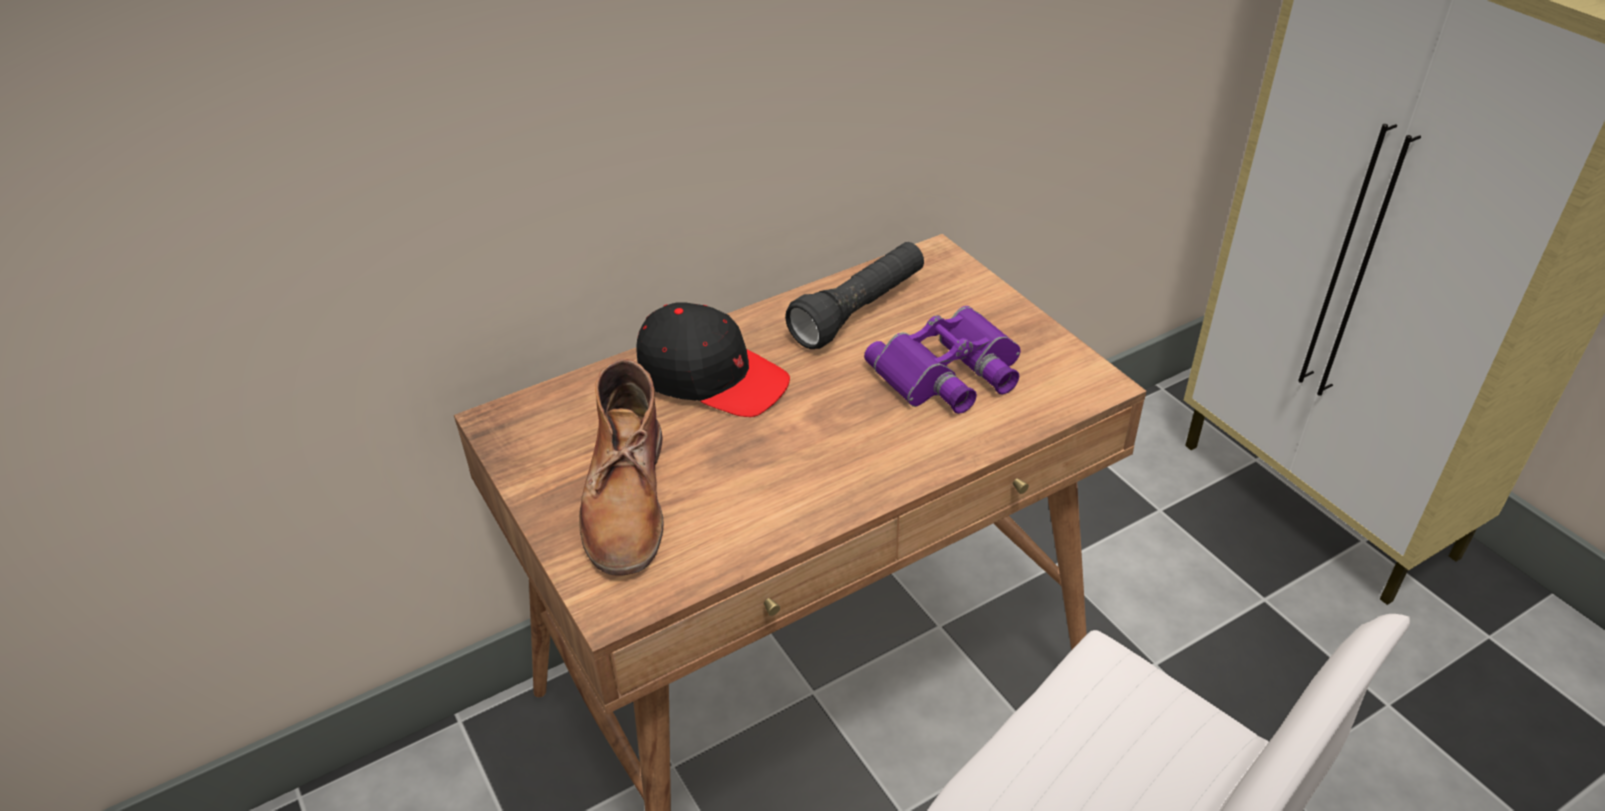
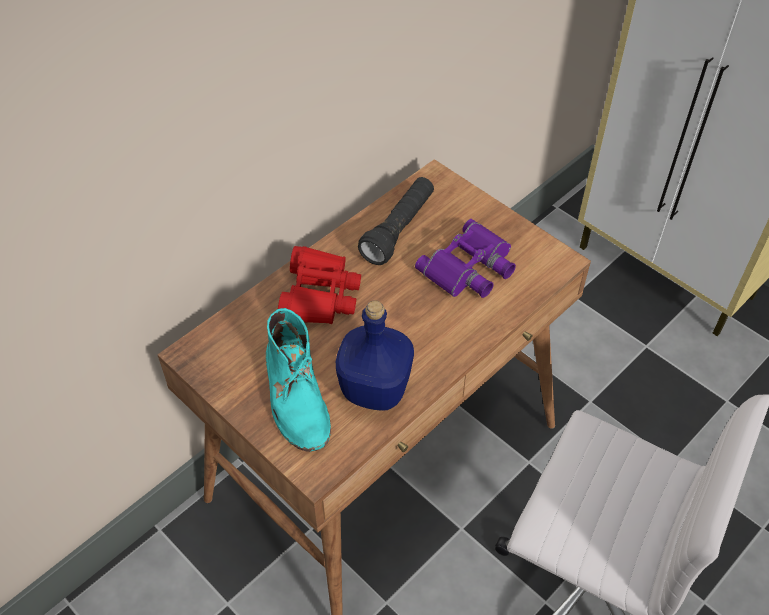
camera: 15 degrees left, 10 degrees up
brown boot [579,359,664,576] -> turquoise boot [266,308,331,452]
black cap [636,302,790,417] -> red binoculars [278,246,361,324]
none -> blue bottle [336,300,414,411]

